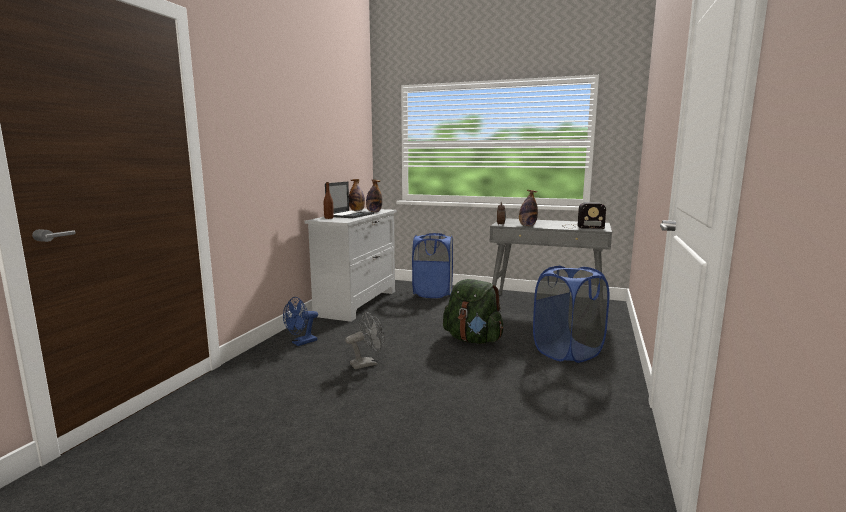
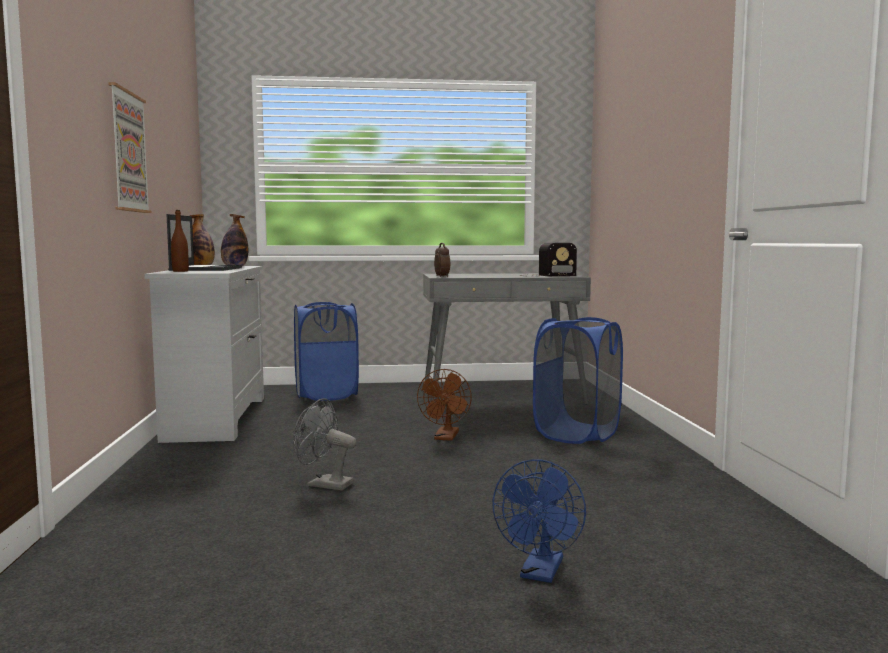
camera: 25 degrees left, 5 degrees down
blue fan [283,297,318,346] -> blue fan moved to [492,459,586,583]
grey fan [345,312,385,369] -> grey fan turned 105 degrees counterclockwise [293,398,357,491]
green backpack [443,279,503,344] -> brown fan [417,369,472,441]
bottle [519,190,538,226] -> none
none -> picture [108,82,152,213]

